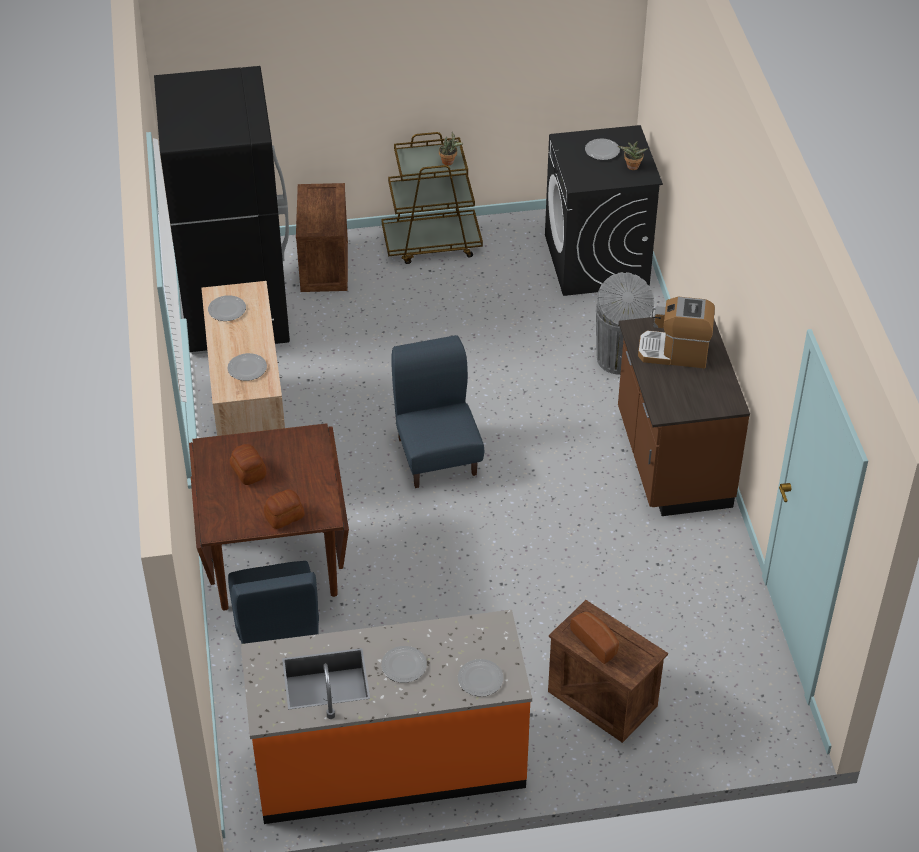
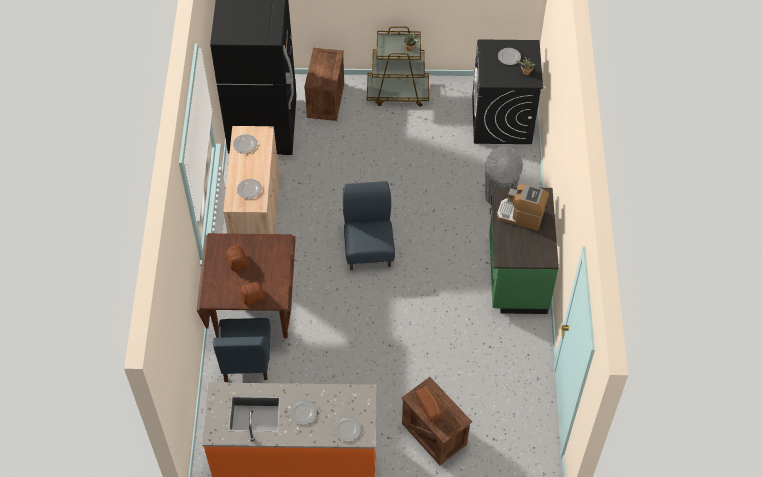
camera: 10 degrees right, 10 degrees up
brown counter [618,317,750,516] -> green counter [489,187,559,314]

